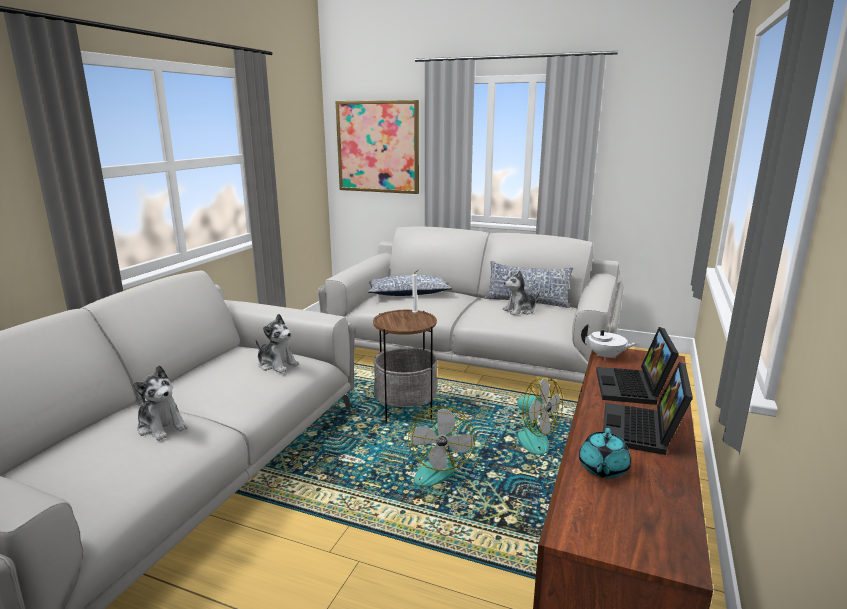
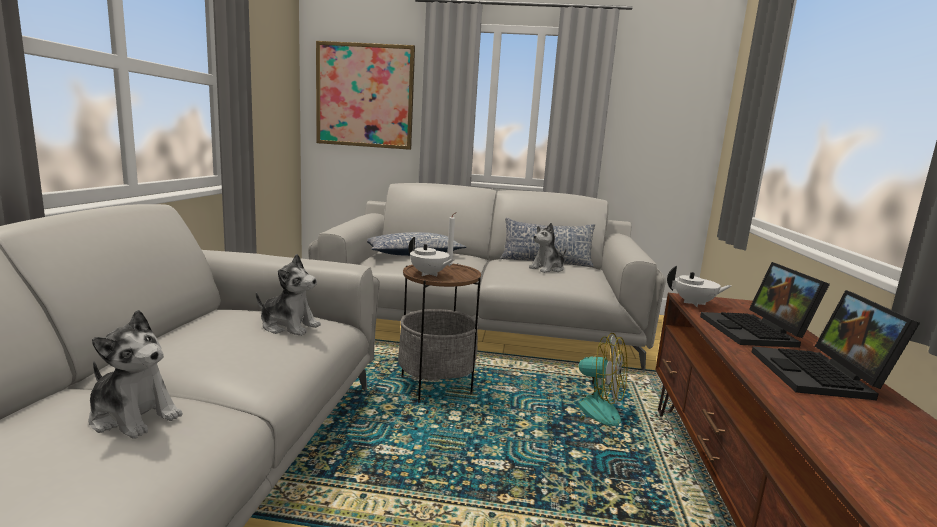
camera: 15 degrees left, 5 degrees down
fan [408,406,475,487] -> none
turquoise teapot [579,428,631,478] -> none
none -> white teapot [409,237,455,276]

